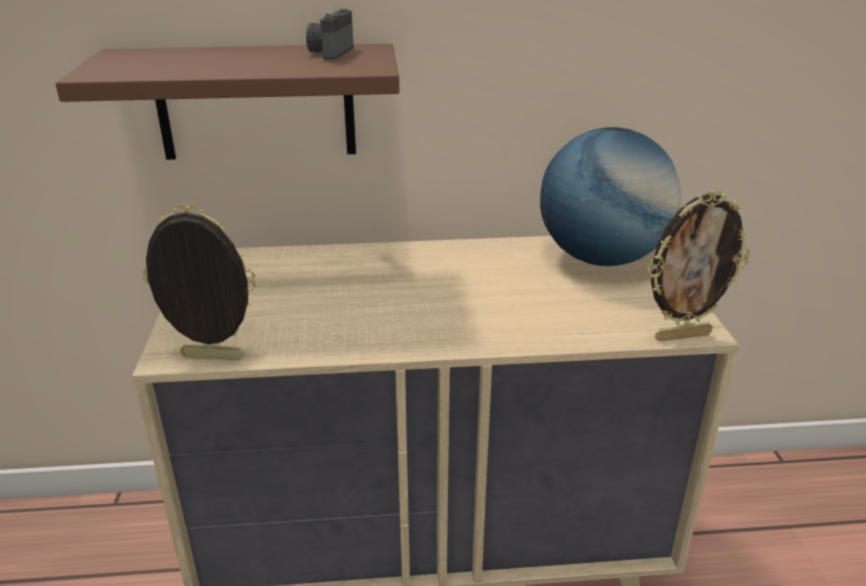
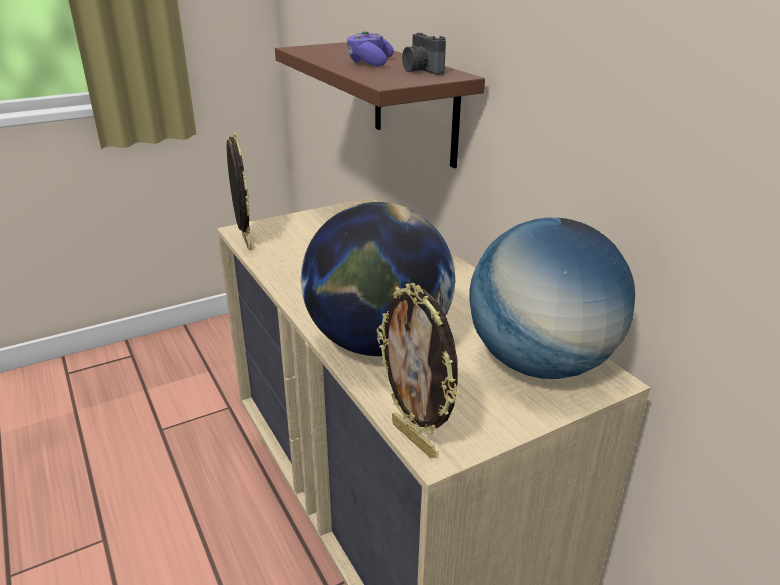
camera: 65 degrees right, 0 degrees up
camera [306,9,353,60] -> camera turned 105 degrees counterclockwise [402,33,446,75]
none -> globe [301,202,455,356]
none -> purple game controller [346,31,394,66]

